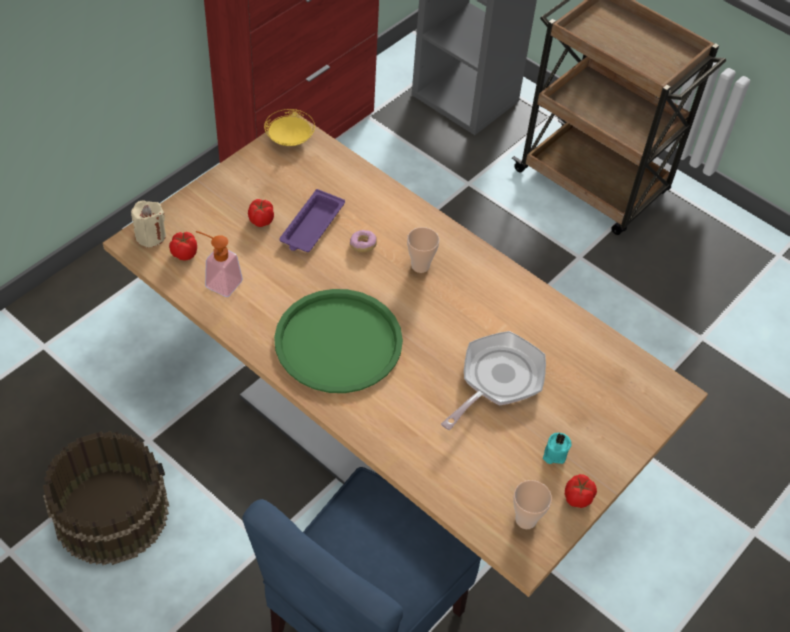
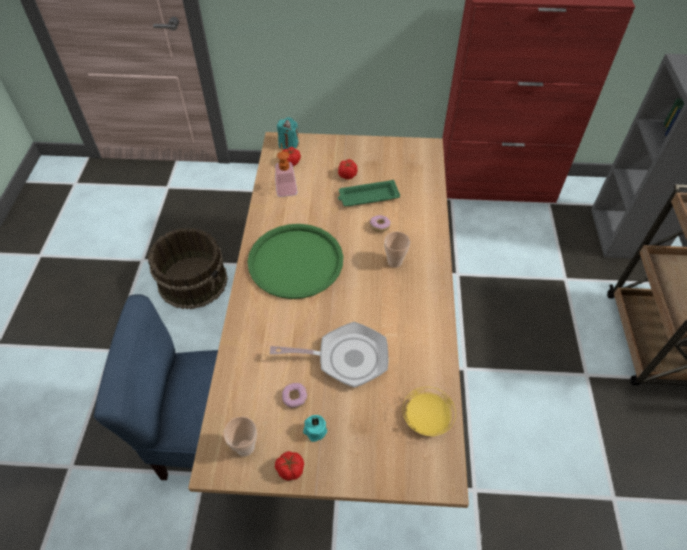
camera: 55 degrees right, 0 degrees up
beige candle [131,201,166,248] -> turquoise candle [277,117,299,150]
yellow plate [264,109,315,146] -> yellow plate moved to [403,387,456,437]
purple tray [279,189,345,252] -> green tray [338,180,400,206]
none -> donut [282,383,308,408]

